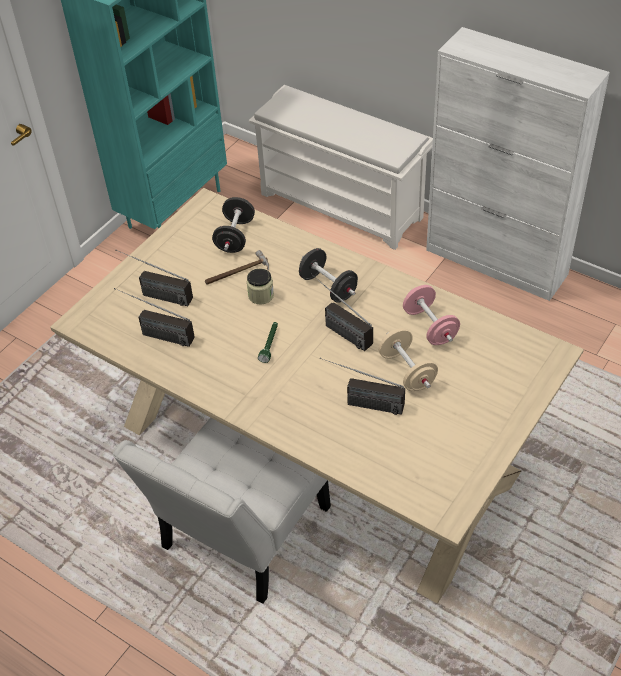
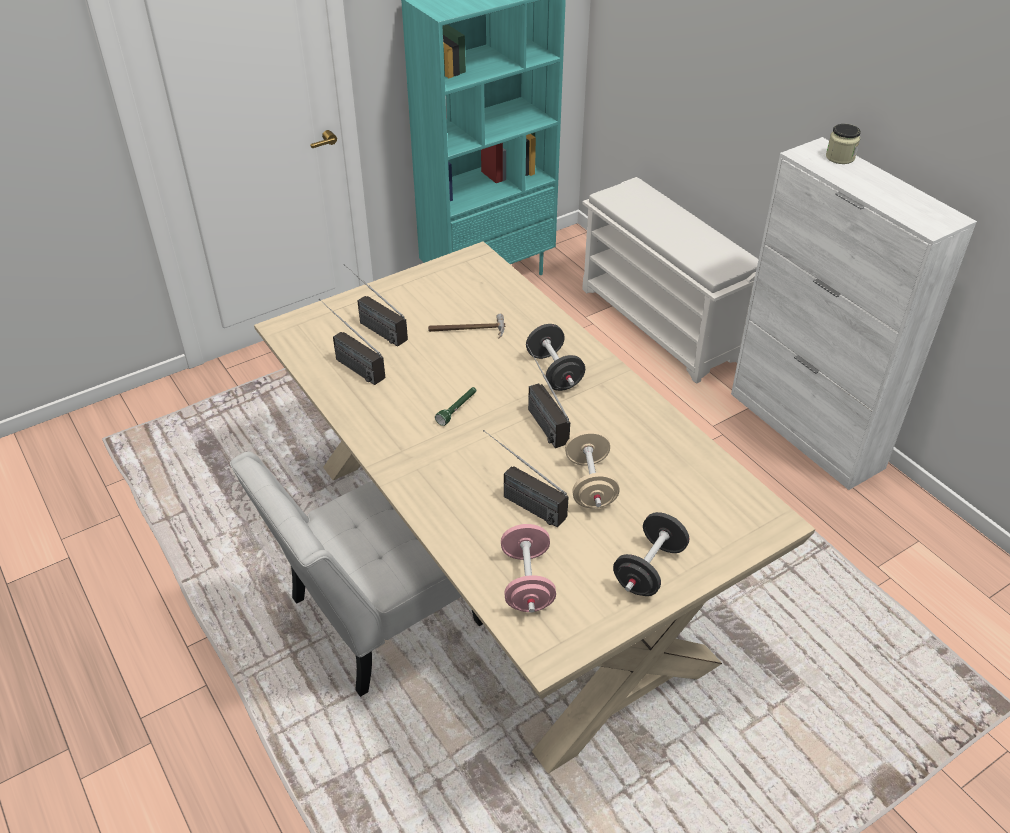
camera: 20 degrees right, 5 degrees down
black dumbbell [212,197,255,253] -> black dumbbell moved to [613,512,689,596]
jar [247,268,274,305] -> jar moved to [826,124,861,164]
pink dumbbell [403,285,460,345] -> pink dumbbell moved to [501,524,556,613]

